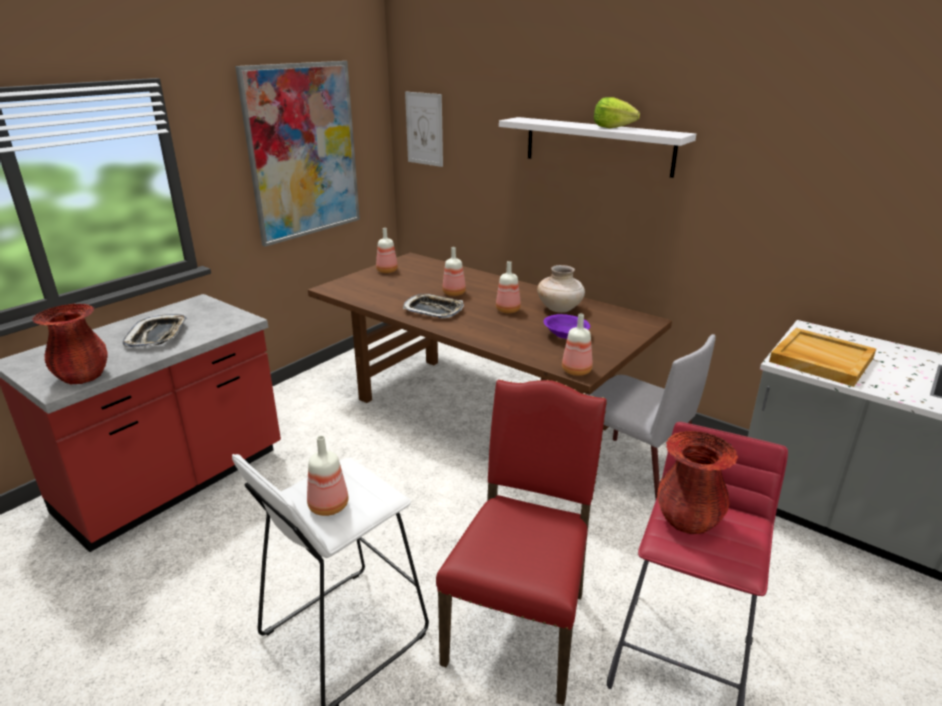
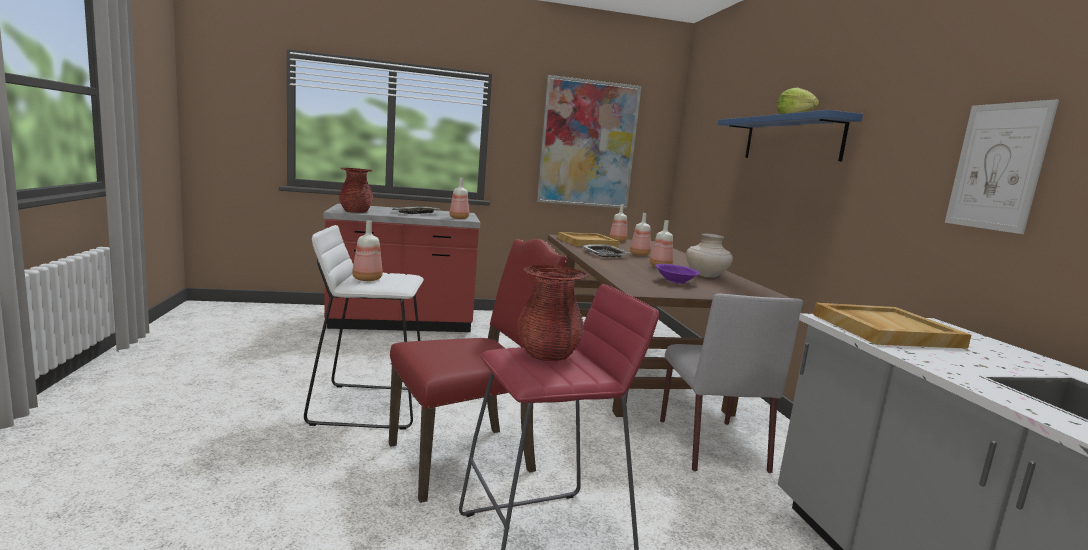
camera: 40 degrees right, 15 degrees down
picture [405,92,443,167] -> picture moved to [945,99,1059,234]
white shelf [499,117,696,178] -> blue shelf [718,110,863,162]
bottle [562,314,593,376] -> bottle moved to [449,178,469,219]
none -> beige tray [558,232,619,248]

